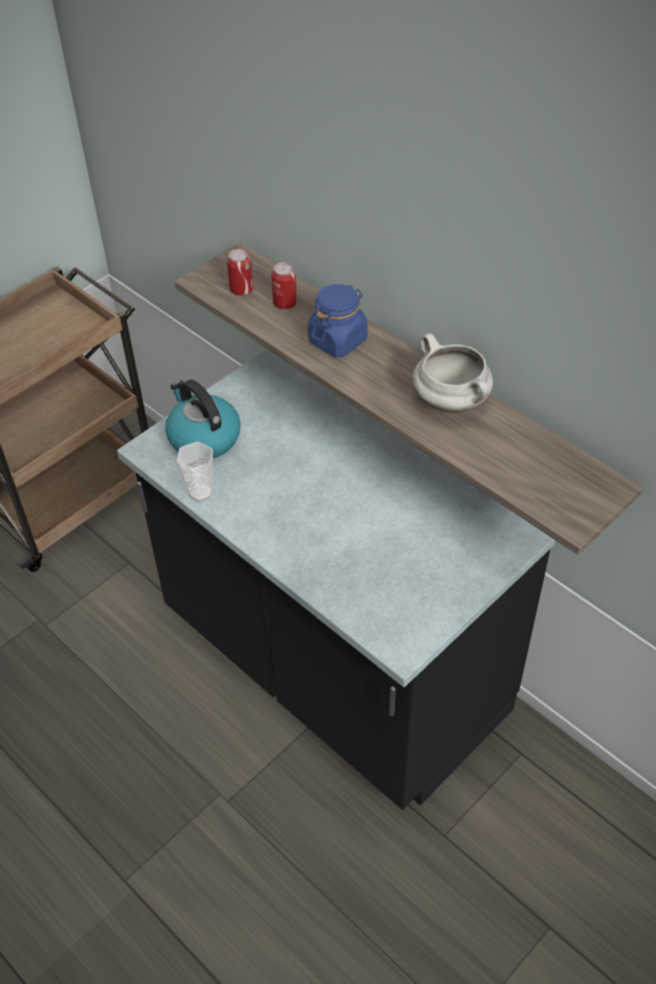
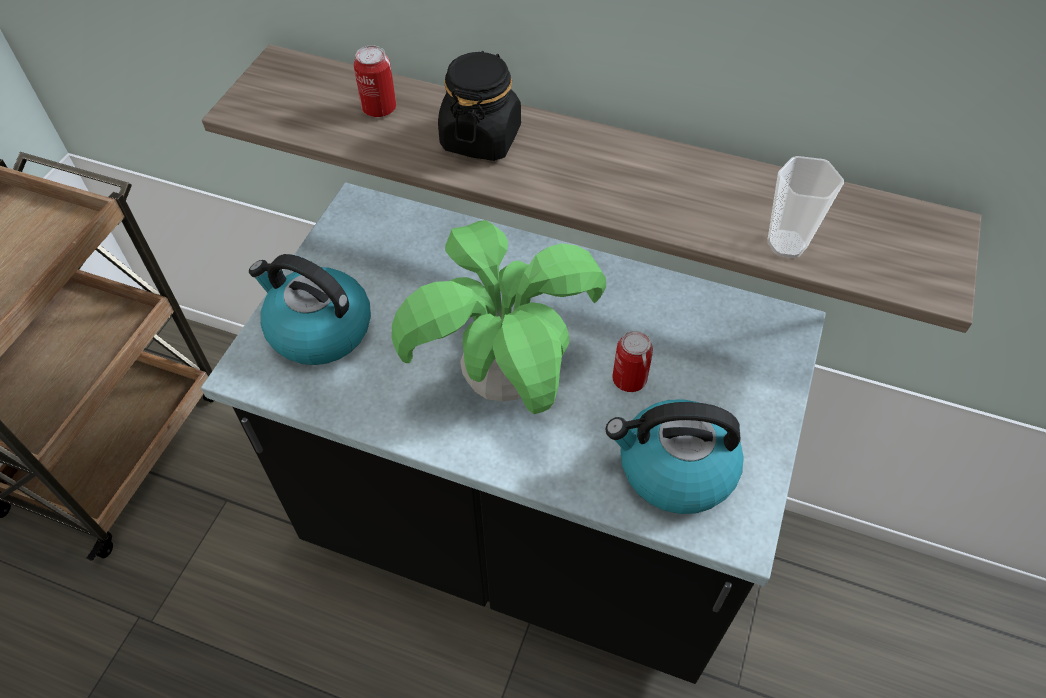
camera: 25 degrees left, 5 degrees up
cup [177,442,213,502] -> cup moved to [767,156,844,258]
can [227,249,253,295] -> can moved to [612,331,653,392]
blue jar [308,284,367,357] -> black jar [438,51,521,161]
white cooking pot [413,333,493,413] -> none
none -> potted plant [392,220,606,414]
none -> kettle [605,399,744,514]

